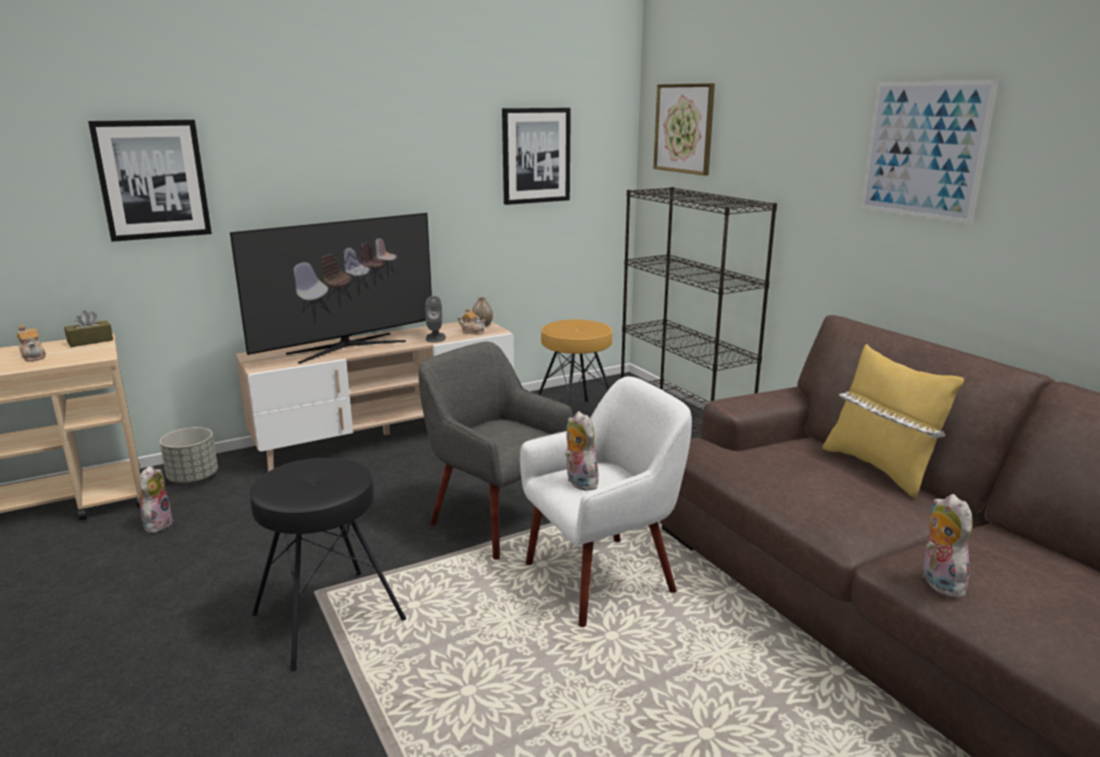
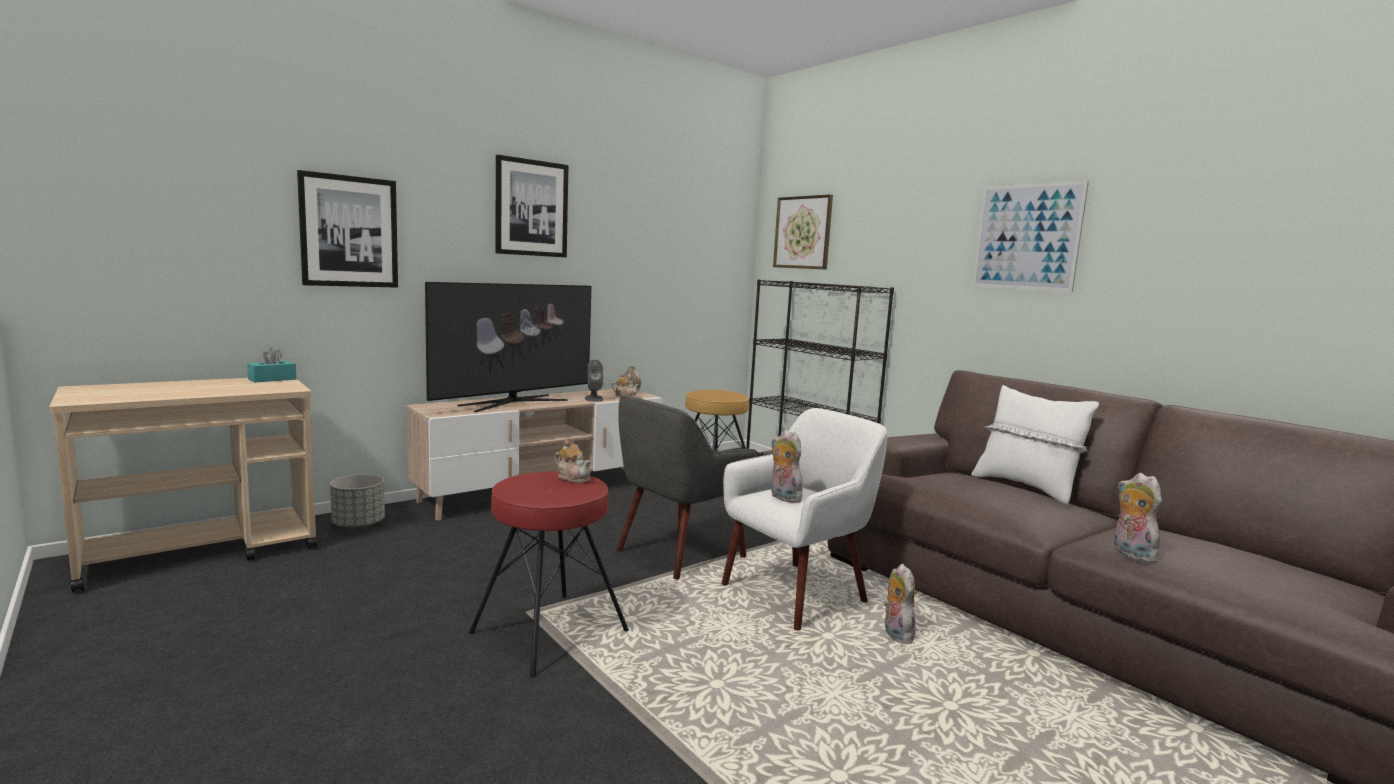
camera: 10 degrees left, 10 degrees down
teapot [17,325,46,362] -> teapot moved to [555,440,591,483]
brown tissue box [64,310,113,347] -> turquoise tissue box [247,347,297,382]
plush toy [137,466,174,533] -> plush toy moved to [883,564,916,645]
black stool [250,458,406,672] -> red stool [469,471,629,678]
grey armchair [419,342,573,560] -> grey armchair turned 75 degrees counterclockwise [616,395,757,580]
picture [502,108,571,205] -> picture moved to [495,155,569,257]
yellow pillow [822,344,964,498] -> white pillow [971,385,1099,505]

